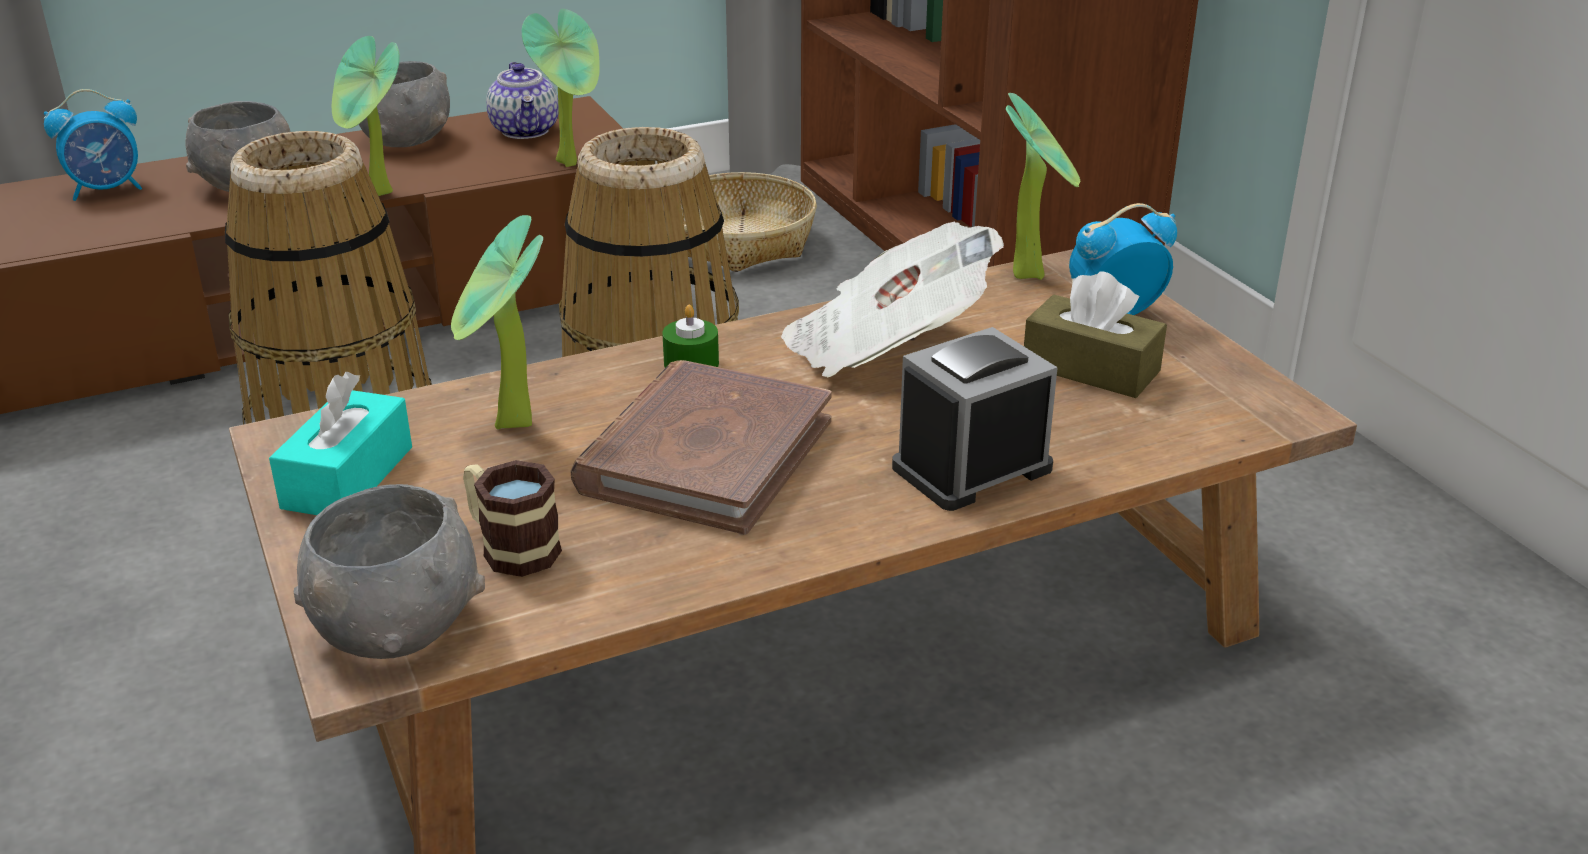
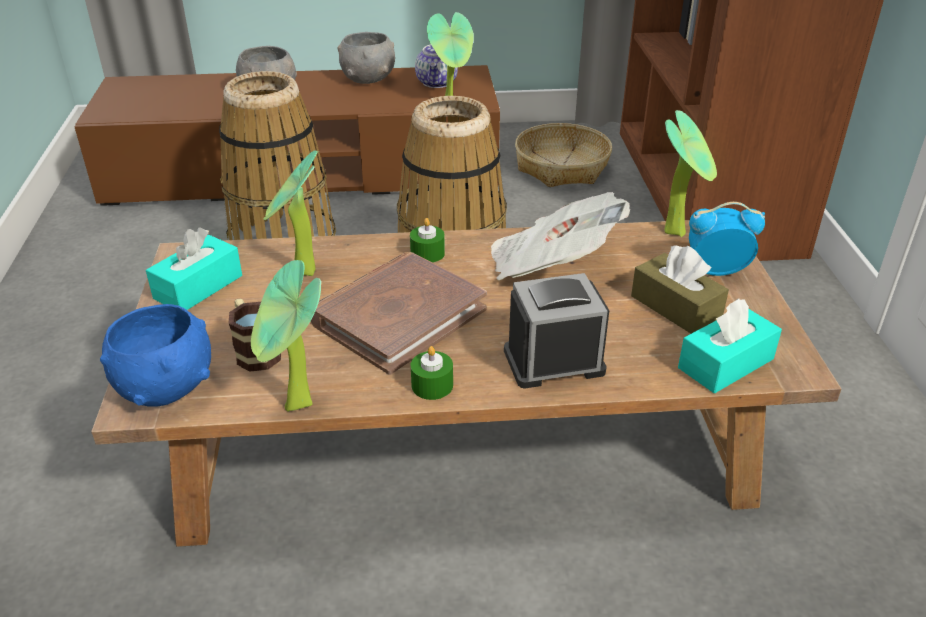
camera: 20 degrees right, 5 degrees up
alarm clock [44,89,142,201] -> none
grey bowl [294,484,485,659] -> blue bowl [100,304,211,407]
potted plant [332,36,400,196] -> potted plant moved to [251,260,321,412]
none -> green candle [411,346,453,400]
none -> turquoise tissue box [678,299,782,393]

